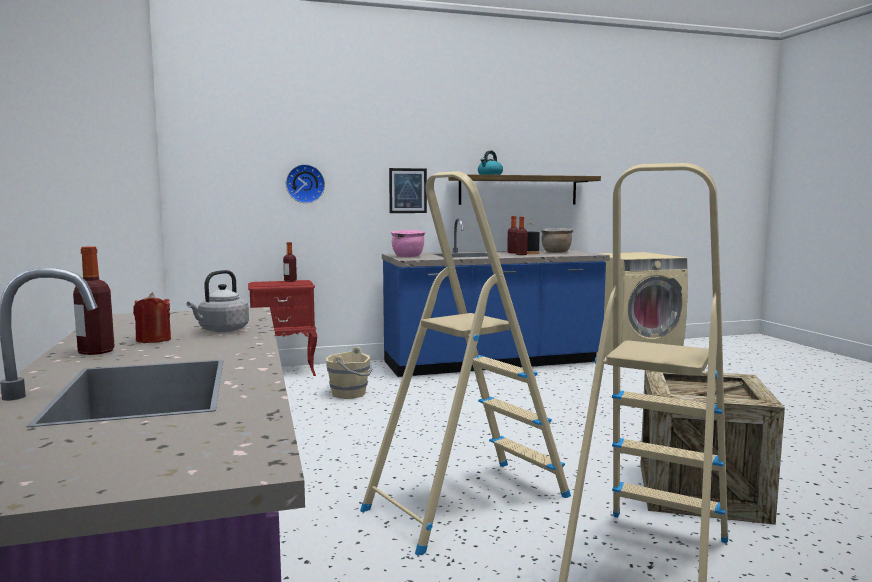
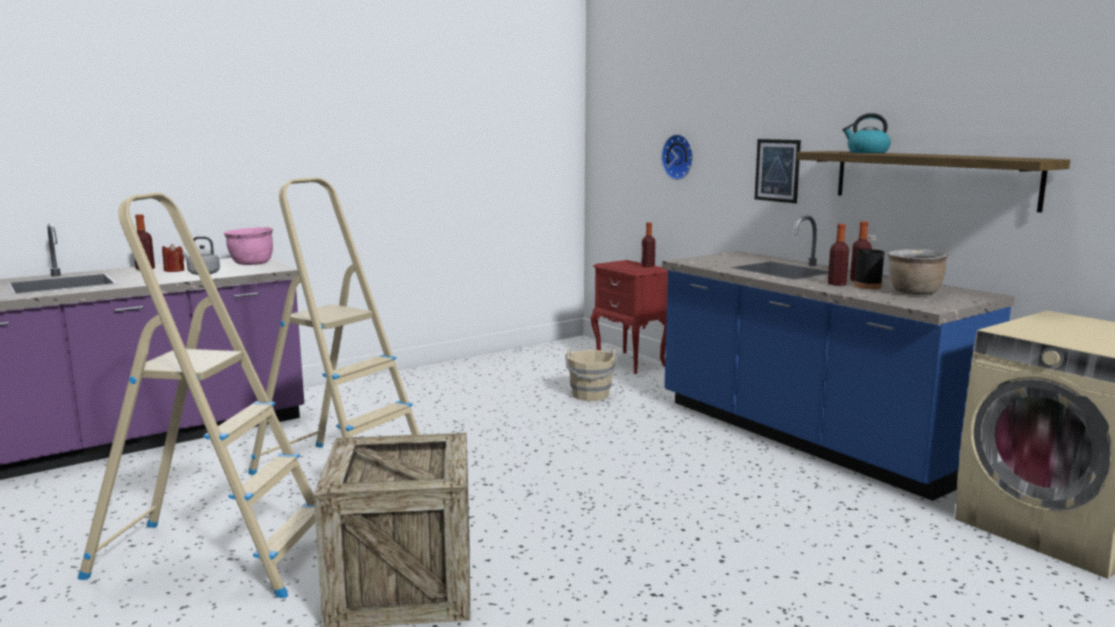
camera: 70 degrees right, 5 degrees up
pink cooking pot [391,230,426,257] -> pink cooking pot moved to [224,227,273,265]

